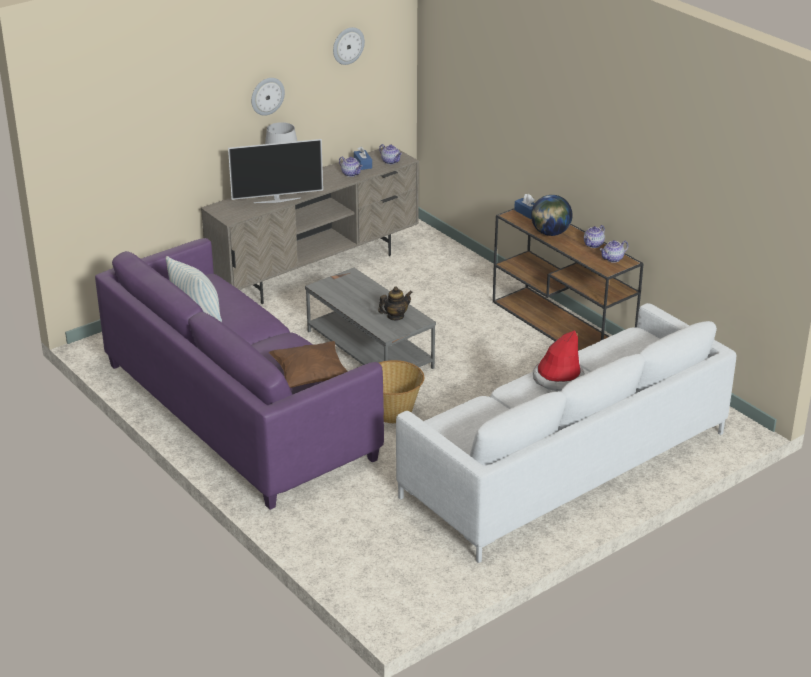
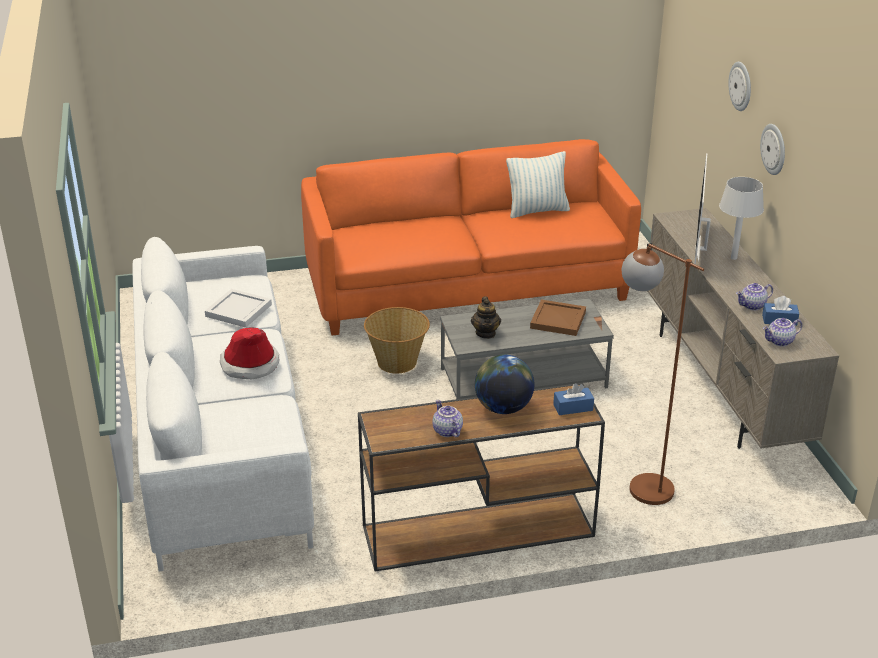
camera: 115 degrees right, 0 degrees up
purple sofa [95,238,384,510] -> orange sofa [301,139,641,336]
brown pillow [269,341,348,388] -> none
wall clock [333,27,365,65] -> wall clock moved to [728,62,751,111]
teapot [600,240,628,263] -> none
none -> white tray [205,289,272,328]
none -> brown tray [530,300,586,336]
none -> brown floor lamp [622,244,704,505]

